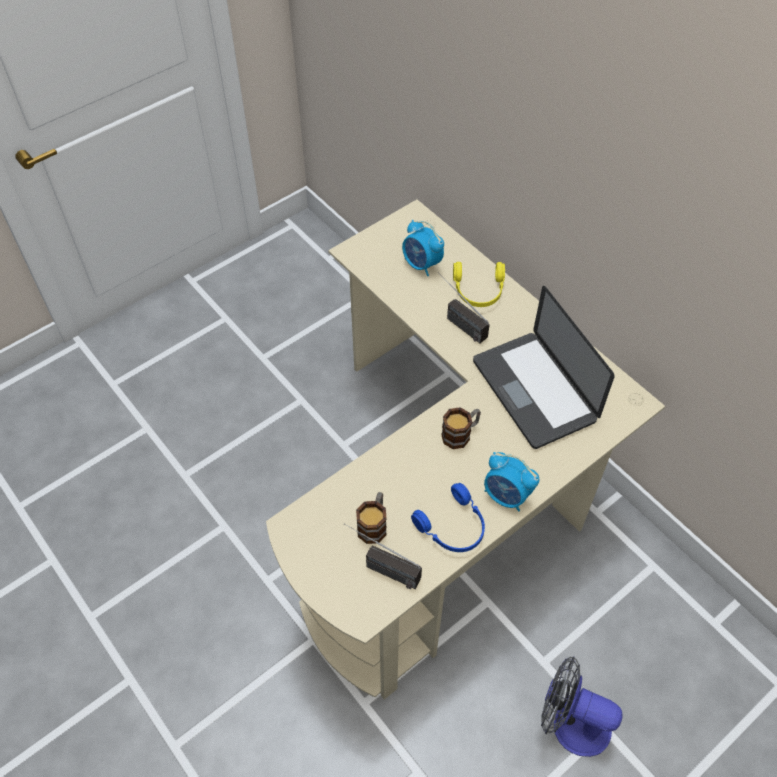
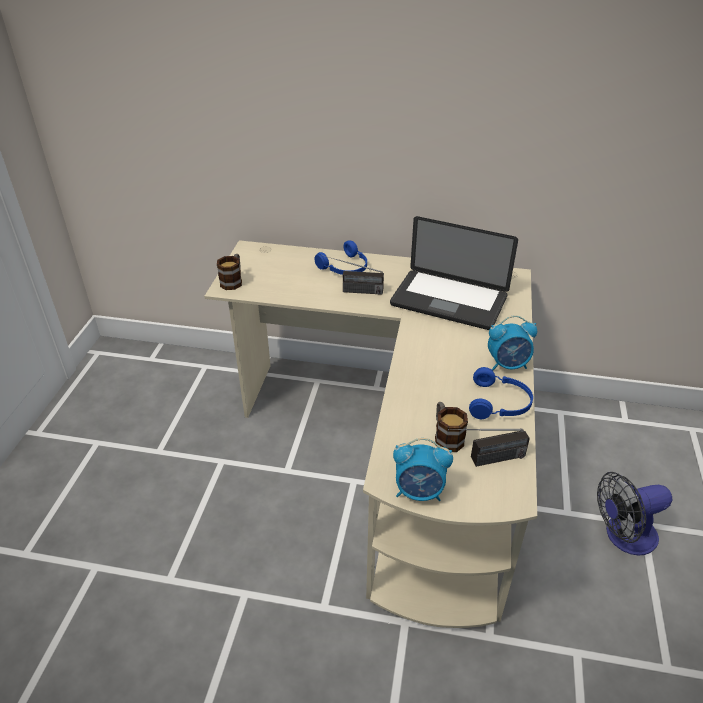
camera: 40 degrees left, 15 degrees down
alarm clock [402,220,444,276] -> alarm clock moved to [393,438,453,501]
mug [441,407,481,449] -> mug moved to [217,254,242,290]
yellow headphones [453,262,505,307] -> blue headphones [314,240,367,275]

